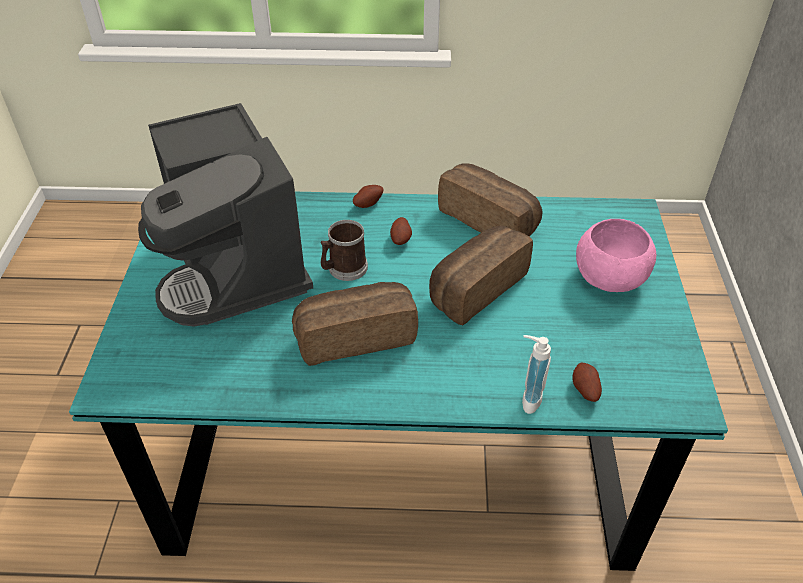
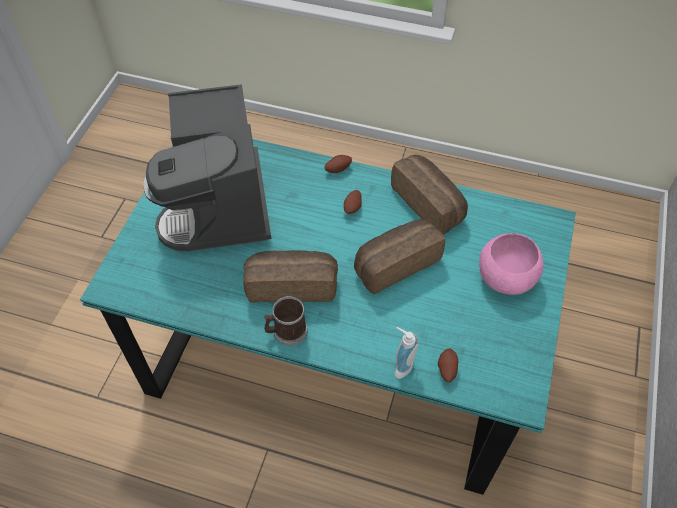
camera: 15 degrees right, 10 degrees up
mug [321,220,368,281] -> mug moved to [264,296,307,346]

